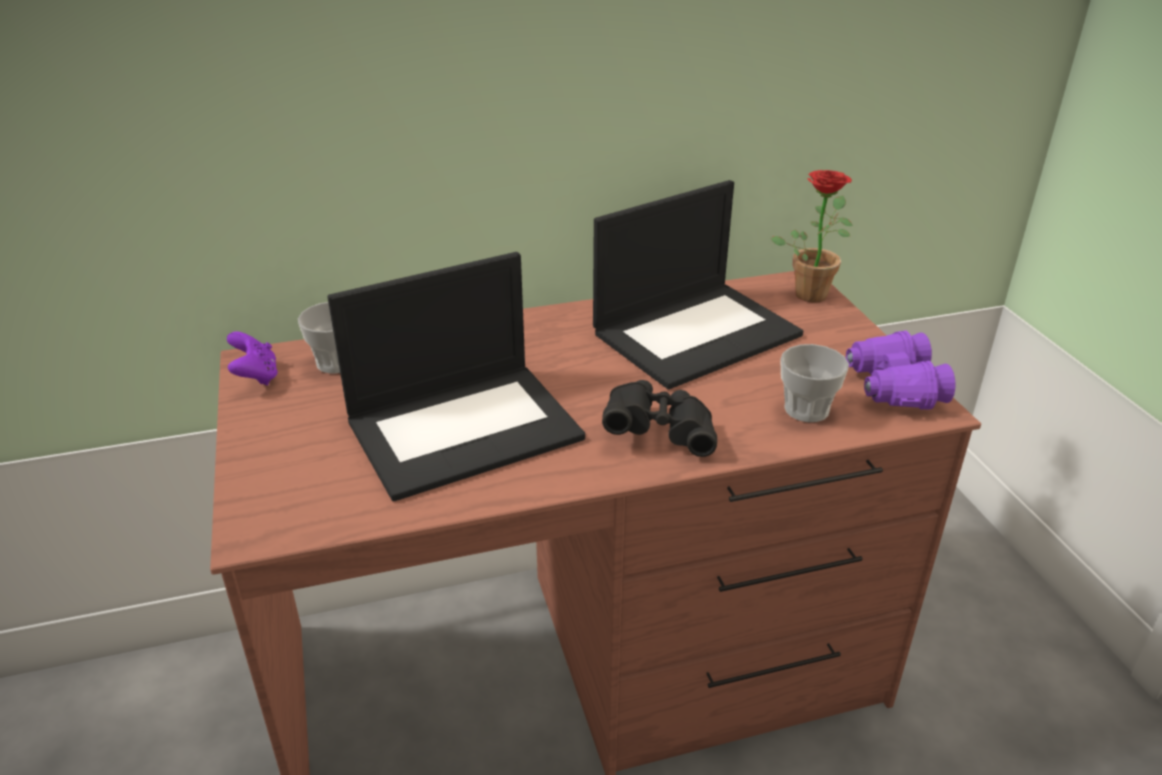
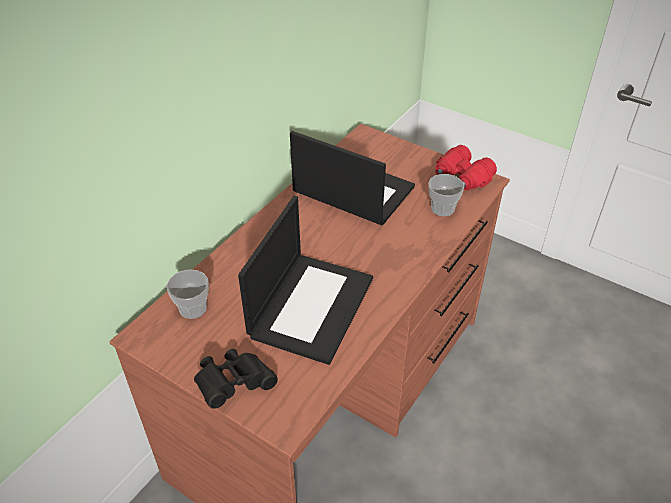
camera: 40 degrees left, 10 degrees up
purple game controller [227,332,278,386] -> none
laptop [593,180,803,389] -> laptop turned 75 degrees counterclockwise [290,131,415,226]
black binoculars [602,380,717,457] -> black binoculars moved to [194,349,278,409]
potted plant [770,170,853,303] -> none
purple binoculars [846,330,955,410] -> red binoculars [435,145,497,190]

